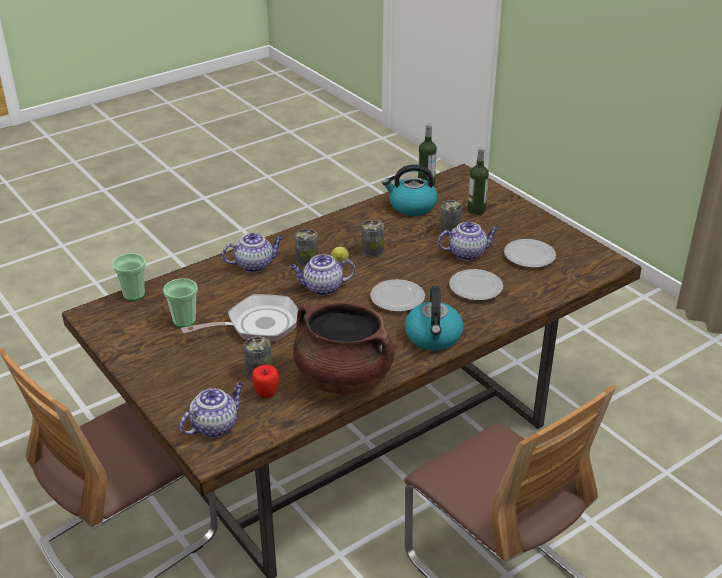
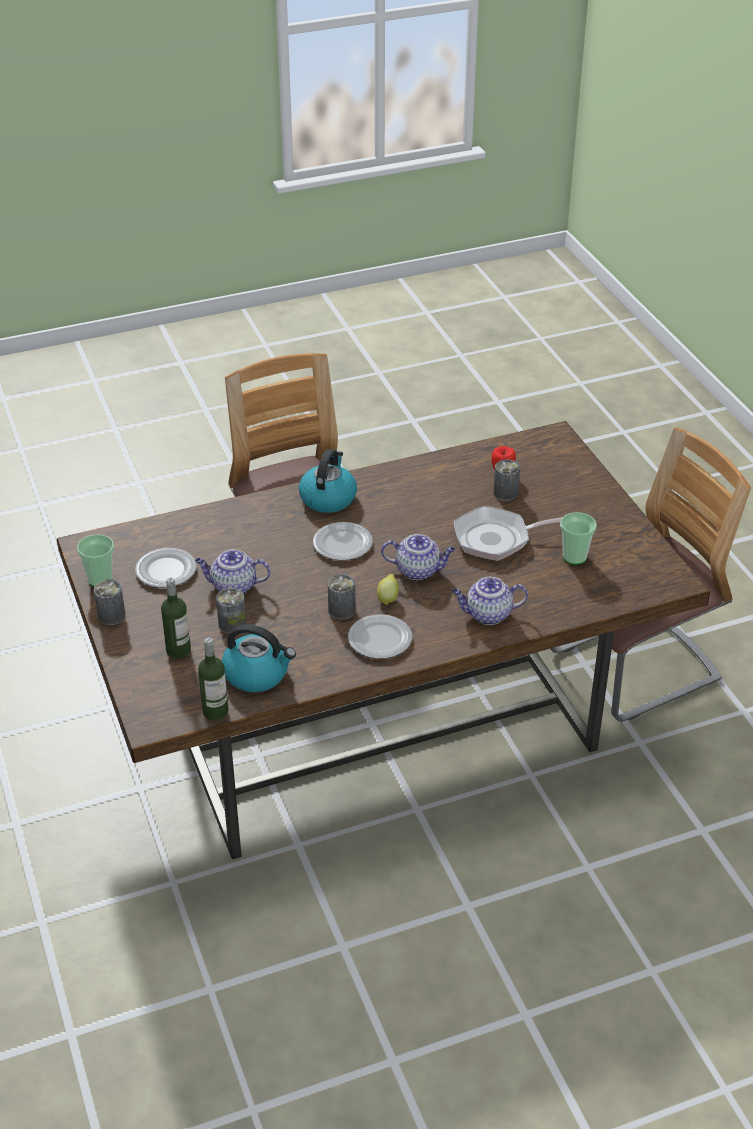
camera: 165 degrees left, 5 degrees up
cup [112,253,146,301] -> cup moved to [77,534,114,587]
teapot [180,383,244,438] -> none
brown cooking pot [293,302,395,394] -> none
can [295,229,318,266] -> can moved to [94,580,126,625]
plate [449,269,503,301] -> plate moved to [348,614,412,659]

